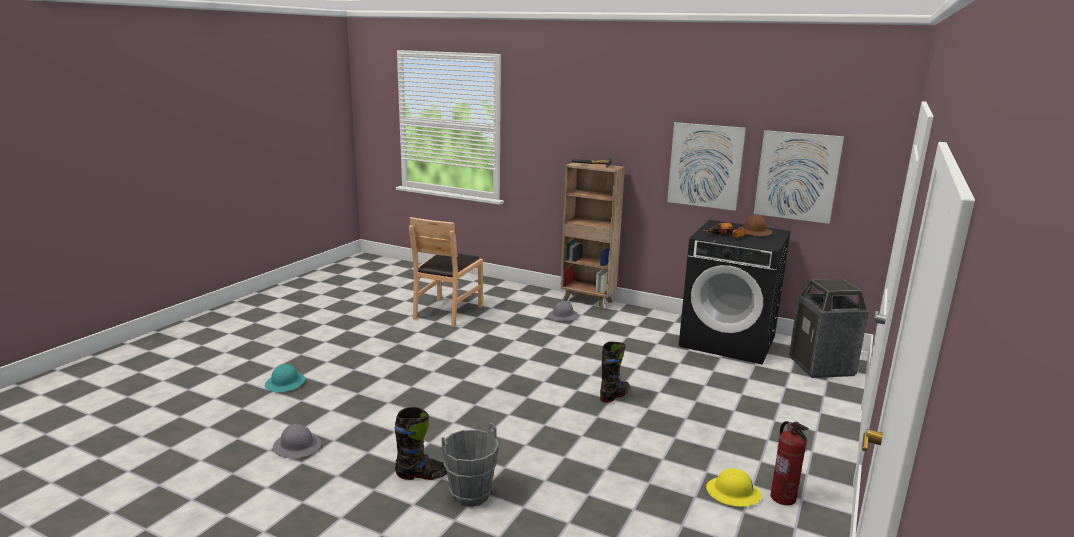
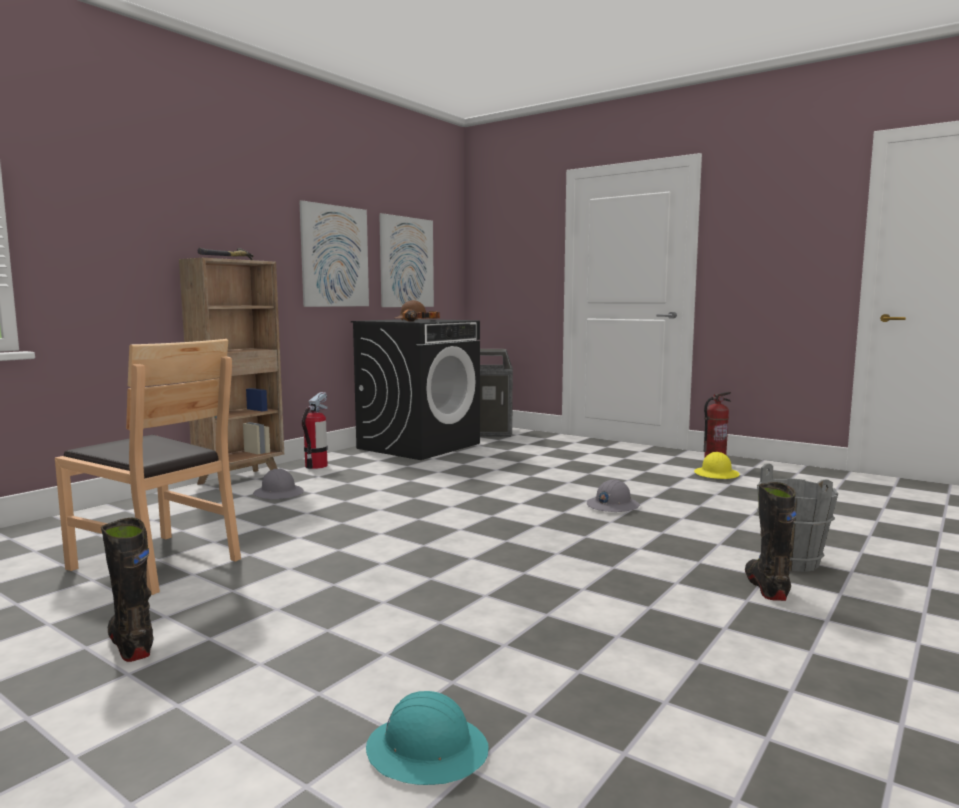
camera: 80 degrees left, 10 degrees down
grey hard hat [273,424,321,459] -> grey hard hat moved to [587,479,640,512]
black boot [600,341,630,403] -> black boot moved to [101,518,154,662]
none -> fire extinguisher [302,392,328,469]

